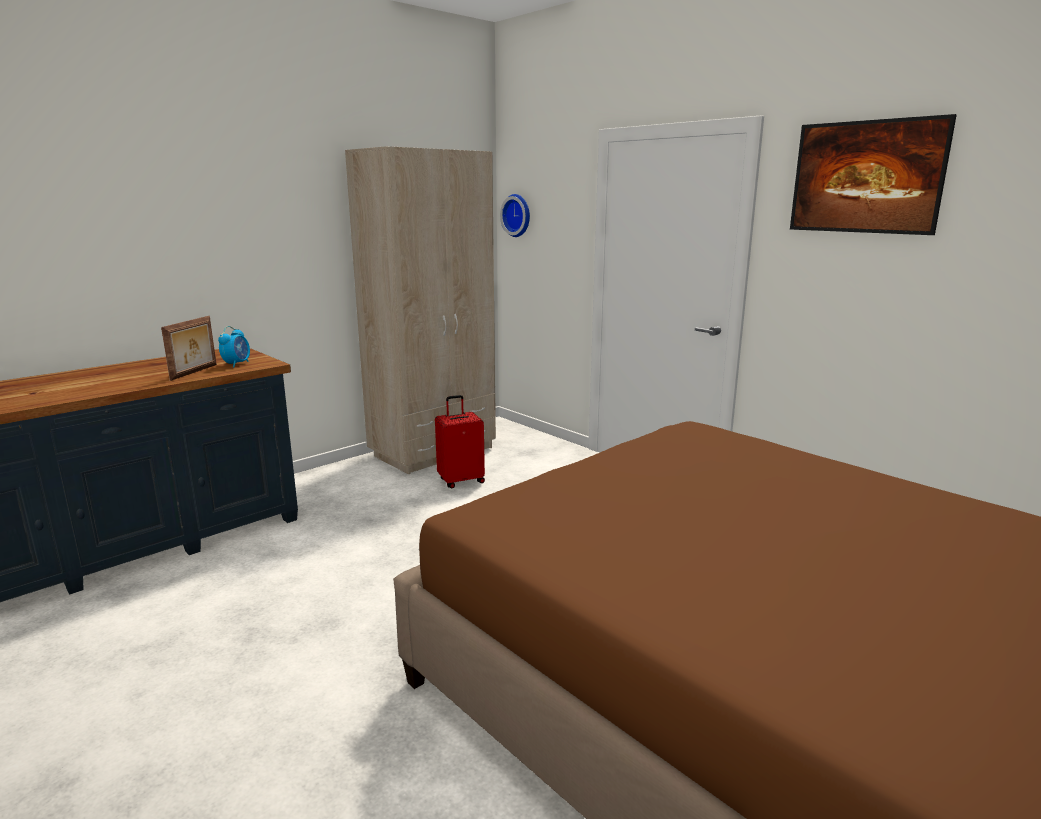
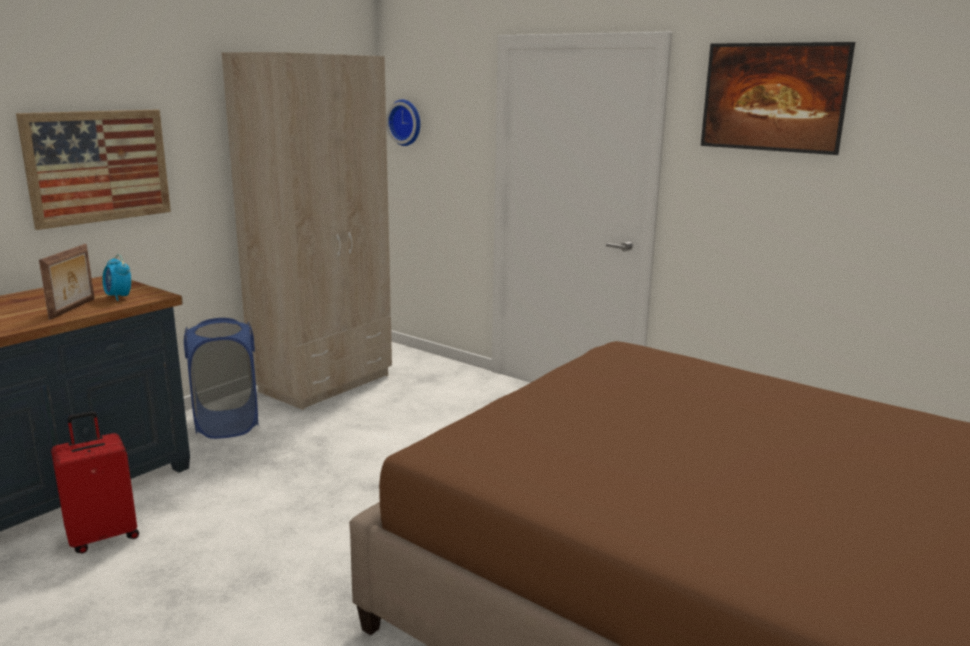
camera: 10 degrees left, 0 degrees up
alarm clock [218,326,250,367] -> alarm clock turned 135 degrees clockwise [102,254,131,301]
red suitcase [435,395,485,488] -> red suitcase moved to [51,411,139,554]
none -> picture [16,110,171,230]
none -> blue laundry basket [184,318,258,439]

